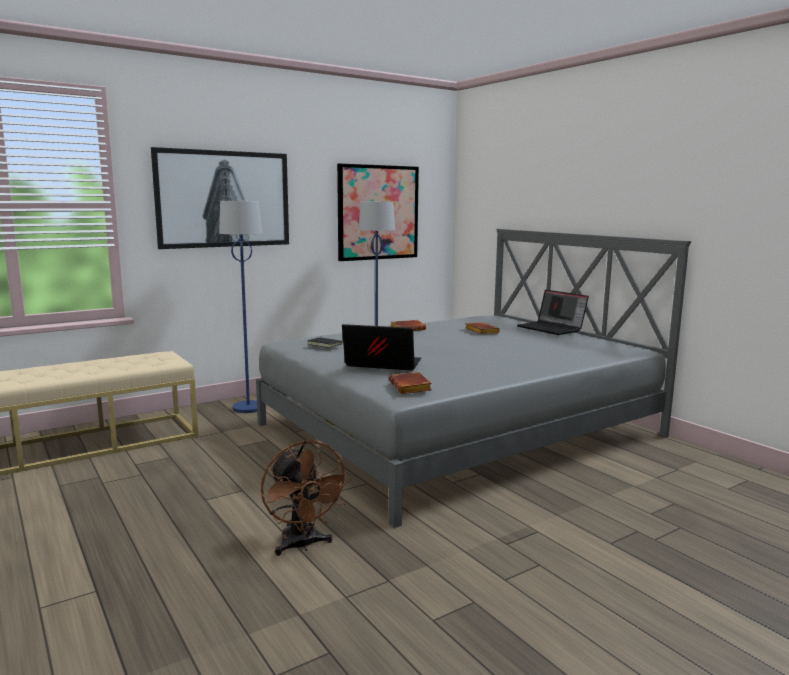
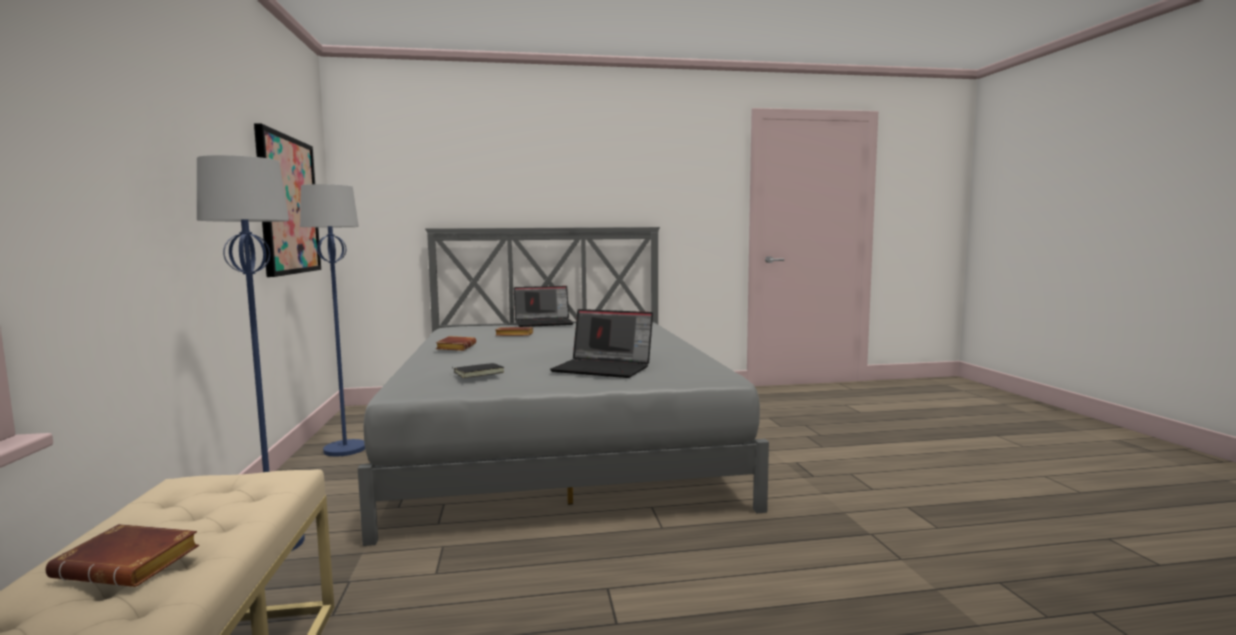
camera: 65 degrees left, 5 degrees down
picture [151,147,289,249] -> none
brown fan [261,440,351,556] -> none
laptop [342,324,422,370] -> laptop turned 105 degrees counterclockwise [550,309,653,378]
brown book [389,372,432,394] -> brown book moved to [46,524,199,587]

